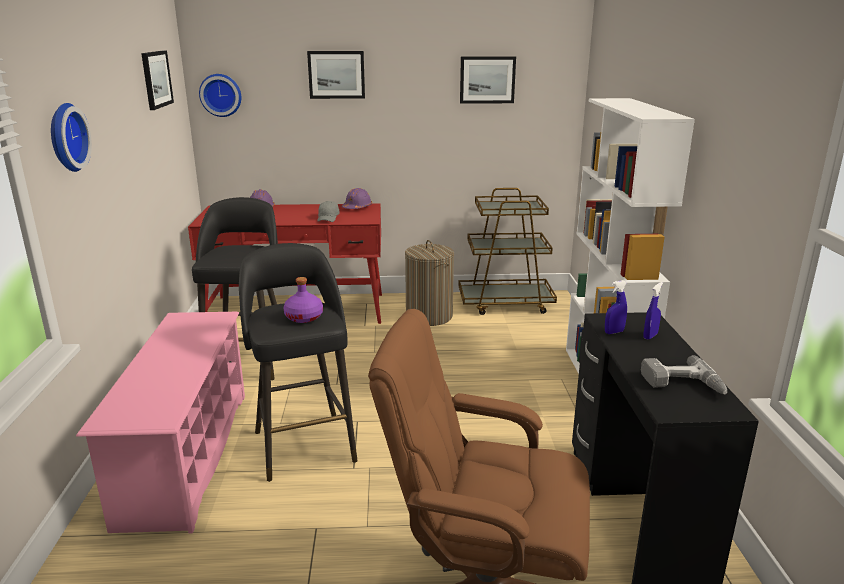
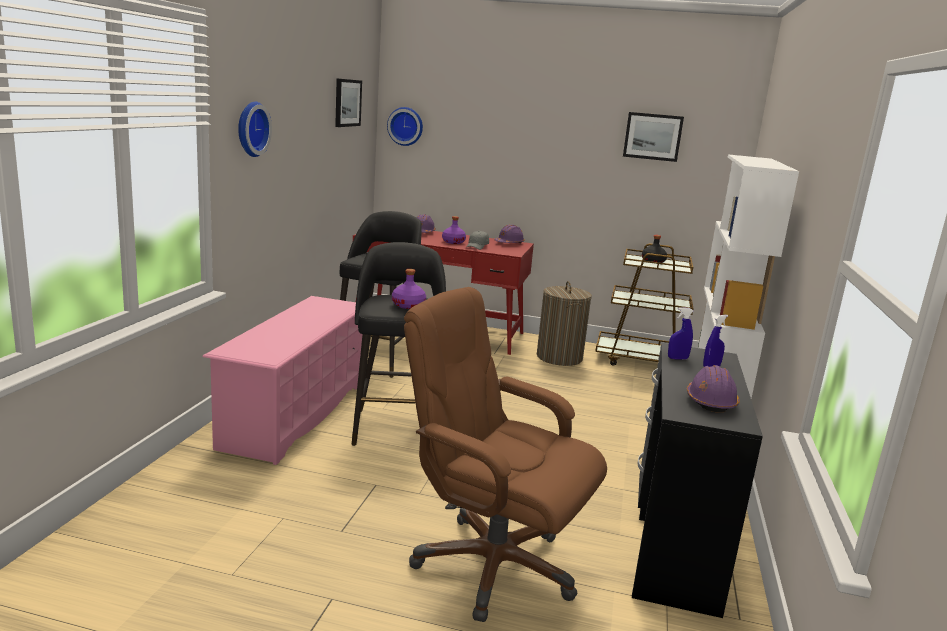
camera: 15 degrees right, 5 degrees down
picture [307,51,365,99] -> none
power drill [641,355,728,394] -> purple hard hat [687,365,739,412]
none -> purple bottle [442,216,466,244]
none -> black bottle [642,235,667,263]

